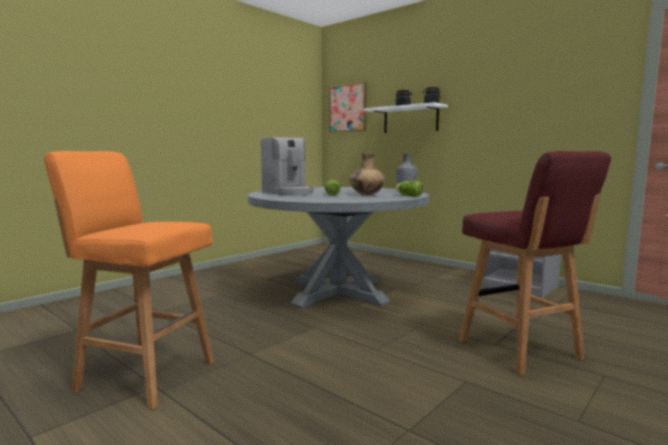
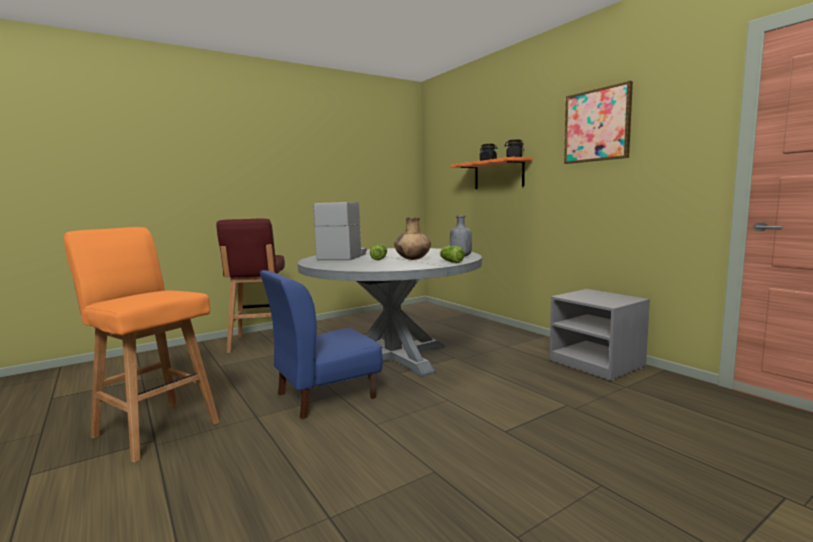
camera: 15 degrees right, 0 degrees up
coffee machine [261,137,313,196] -> coffee machine turned 150 degrees counterclockwise [313,202,367,260]
picture [329,82,367,132] -> picture moved to [564,81,633,164]
white shelf [364,102,448,133] -> orange shelf [451,157,533,189]
red stool [459,151,611,376] -> red stool moved to [216,218,285,353]
none -> blue chair [260,270,383,419]

